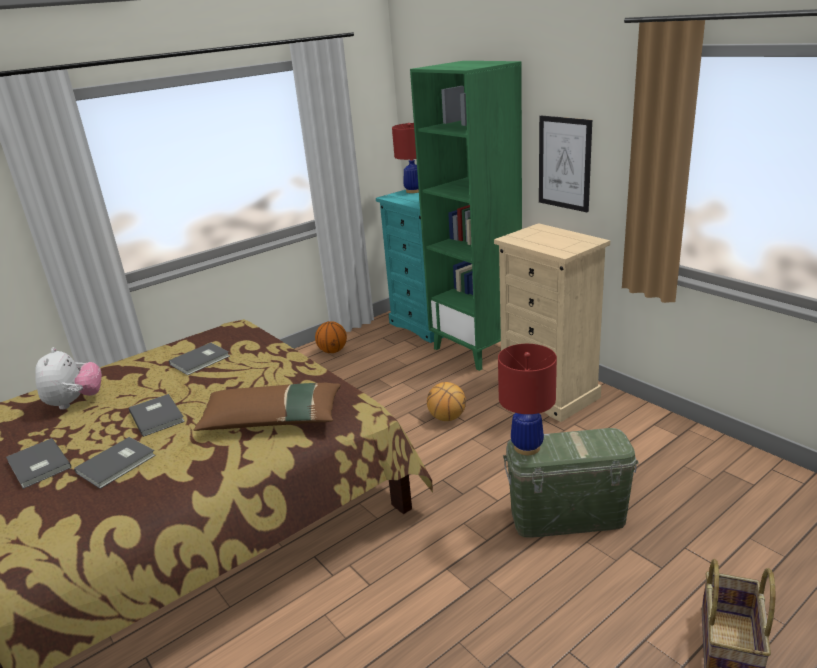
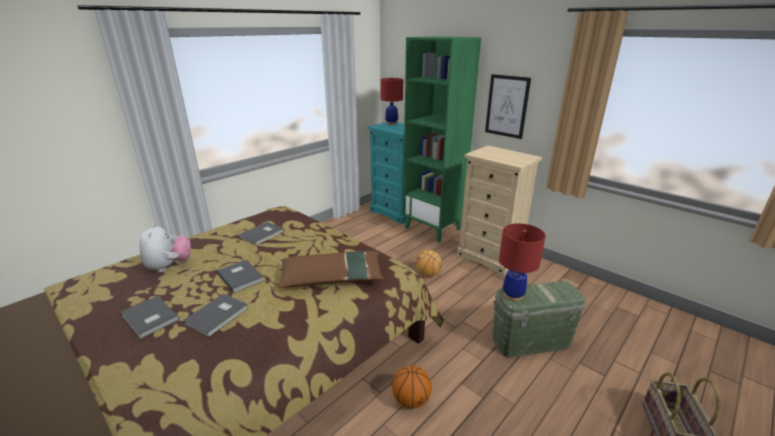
camera: 10 degrees left, 0 degrees up
basketball [315,321,347,353] -> basketball moved to [392,365,432,409]

